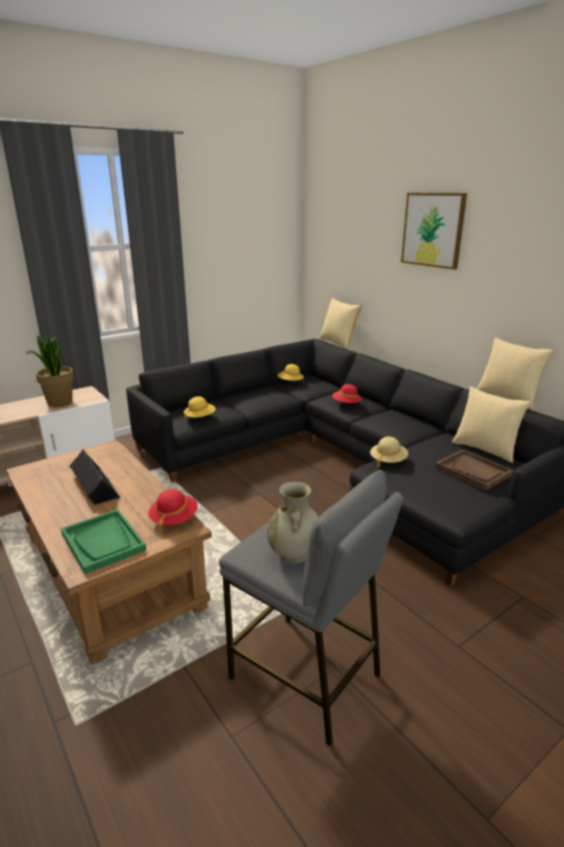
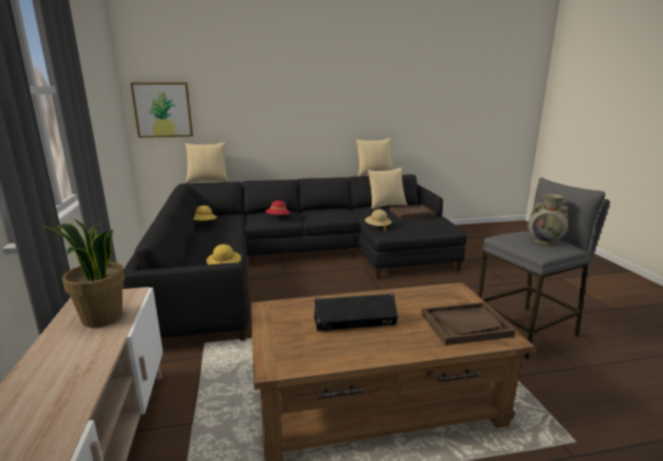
camera: 65 degrees left, 5 degrees down
green tray [61,509,146,574] -> brown tray [421,302,516,345]
red hat [148,489,198,533] -> none
picture [401,193,467,270] -> picture moved to [130,83,193,138]

